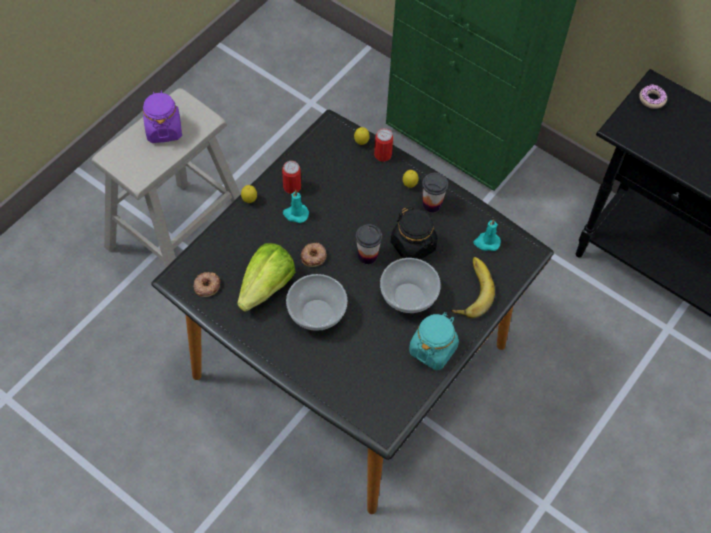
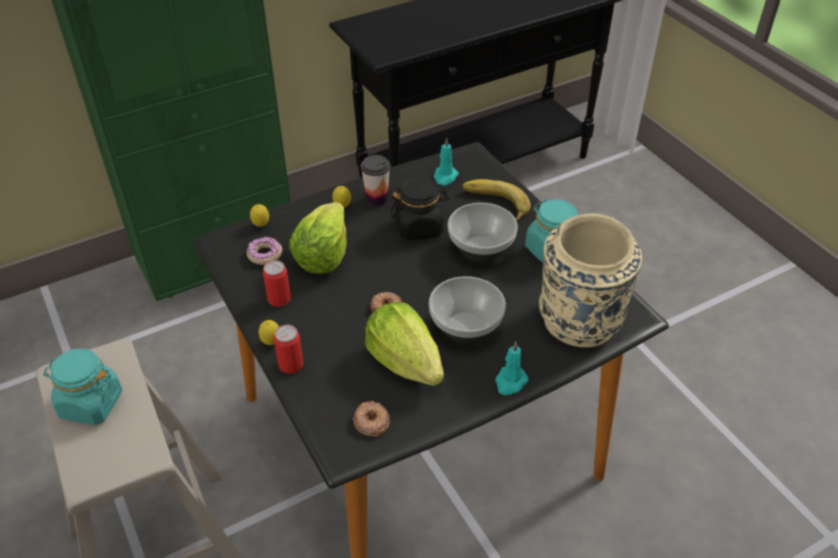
camera: 65 degrees left, 15 degrees down
purple jar [143,91,182,143] -> turquoise jar [43,348,123,425]
turquoise candle [283,190,309,223] -> turquoise candle moved to [495,342,528,395]
cup [356,224,382,264] -> none
can [374,128,393,162] -> can moved to [274,325,303,374]
donut [639,84,667,109] -> donut moved to [247,237,282,265]
none -> lettuce [289,202,347,274]
none -> beige vase [539,213,642,348]

